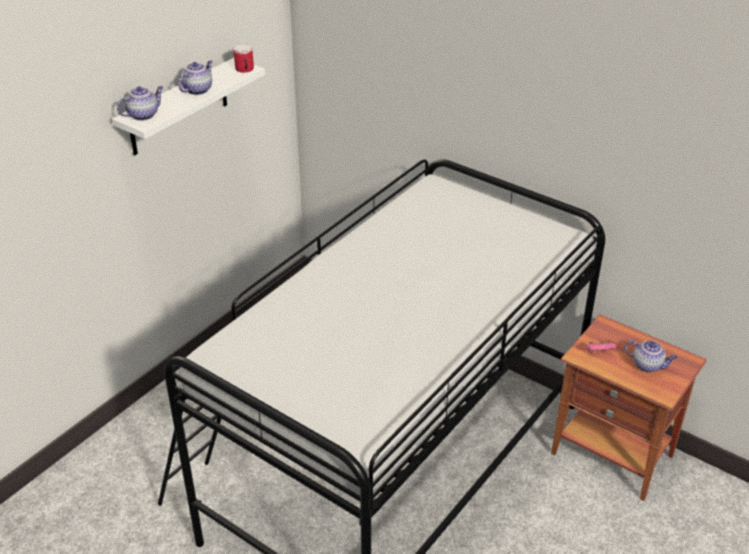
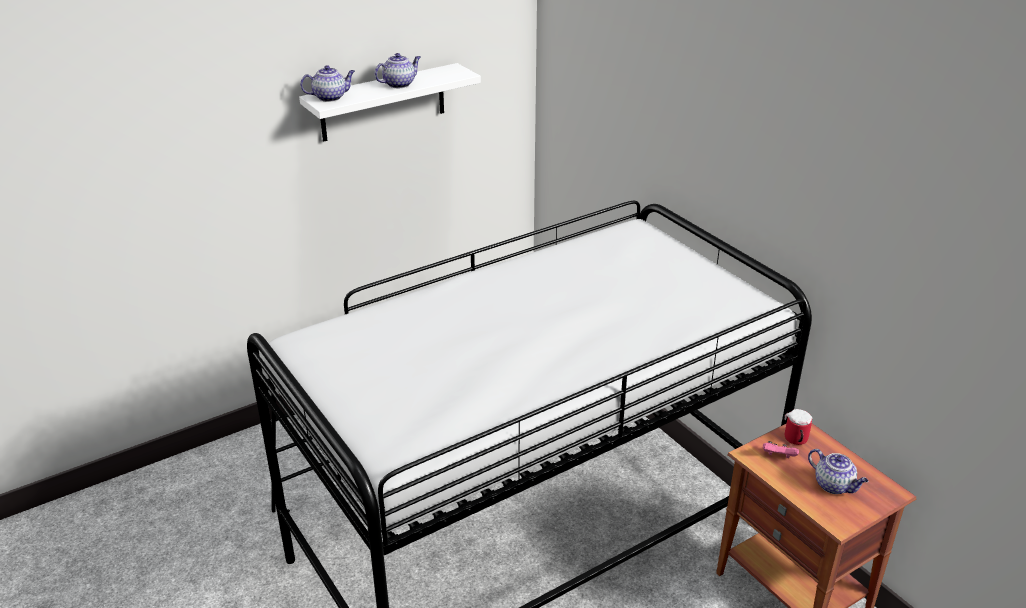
camera: 20 degrees right, 5 degrees down
mug [231,44,254,73] -> mug moved to [785,409,813,445]

